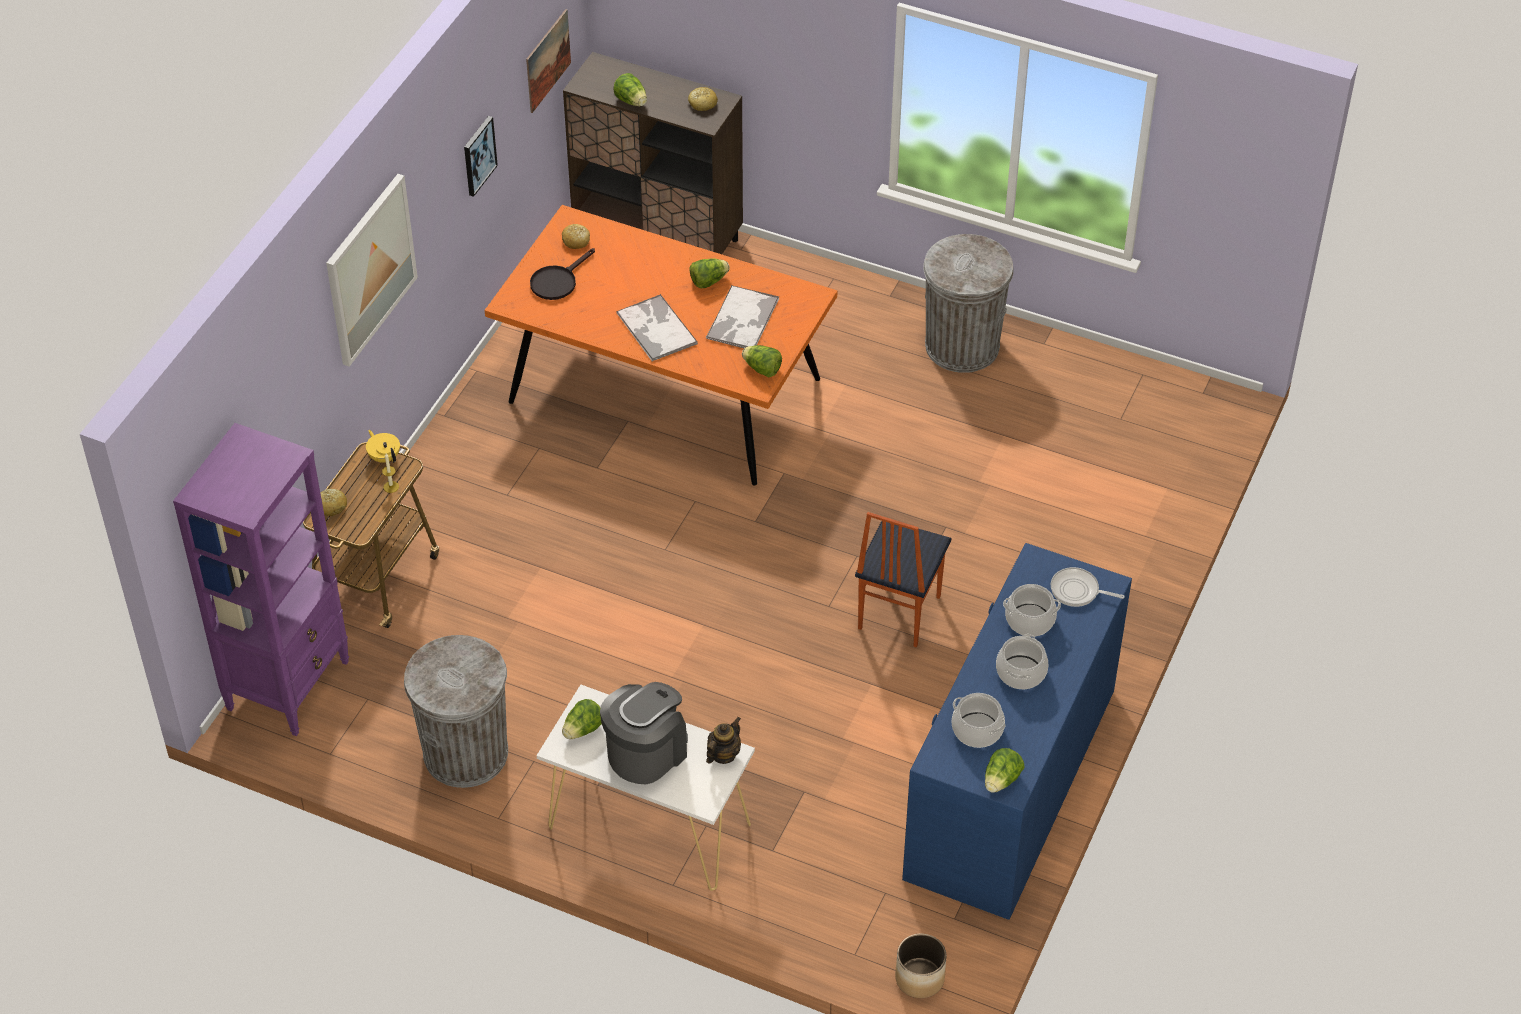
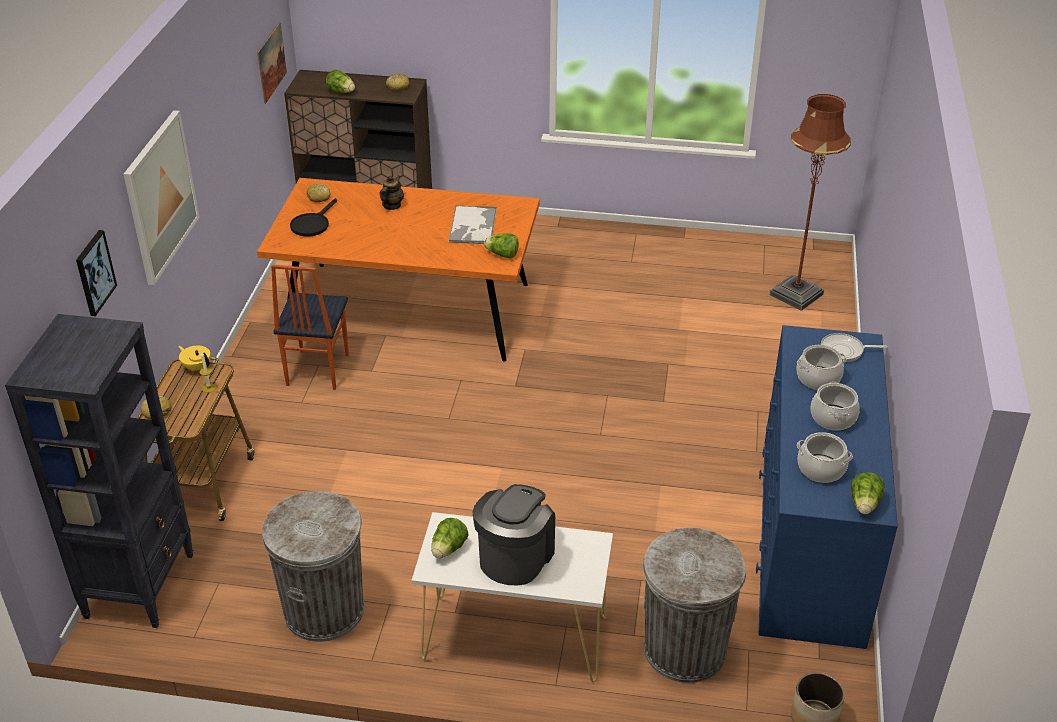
camera: 15 degrees left, 10 degrees down
purple bookcase [173,423,349,736] -> black bookcase [5,314,193,628]
picture [464,116,498,197] -> picture moved to [76,230,117,316]
tray [616,294,698,362] -> none
lettuce [689,258,730,288] -> none
teapot [706,717,741,764] -> teapot moved to [380,176,404,210]
chair [855,512,951,647] -> chair moved to [271,265,349,390]
grey trash can [923,234,1014,373] -> grey trash can moved to [643,528,746,683]
none -> brown floor lamp [770,94,851,311]

